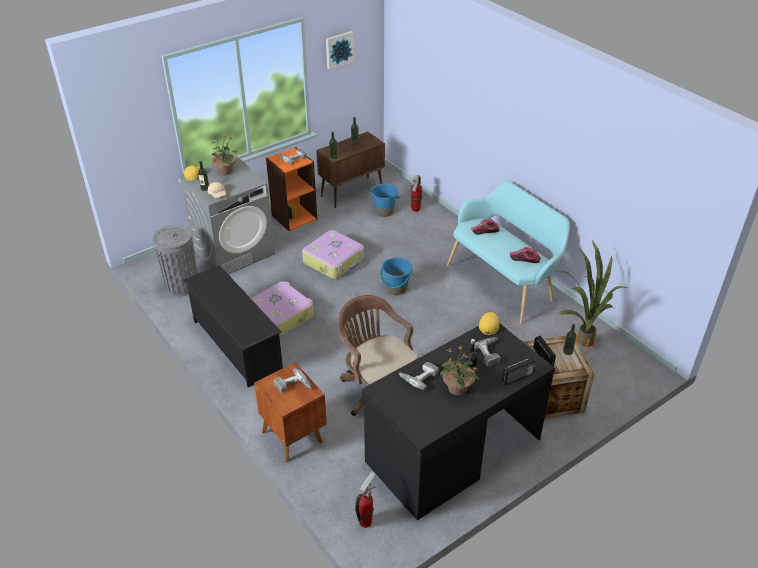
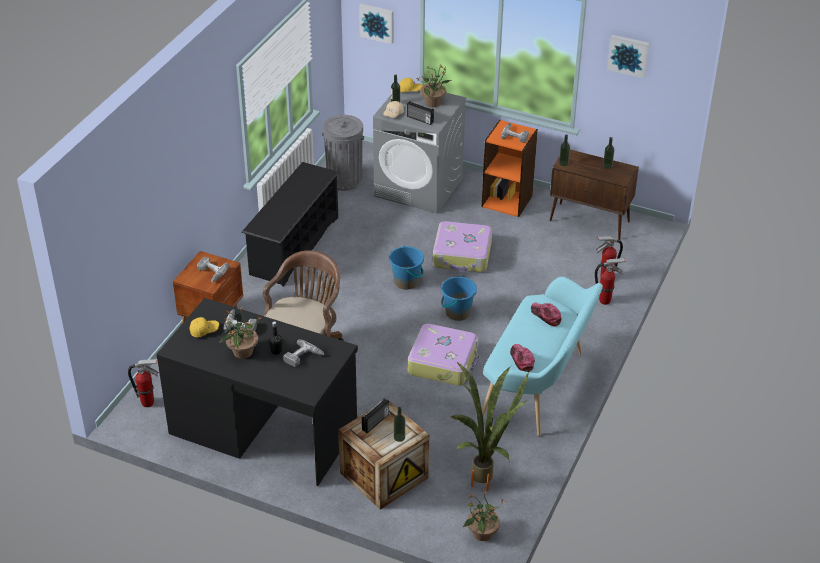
camera: 60 degrees right, 0 degrees up
suitcase [251,281,314,337] -> suitcase moved to [408,324,480,386]
blue bucket [371,184,400,217] -> blue bucket moved to [389,246,424,289]
yellow cap [479,312,499,335] -> yellow cap moved to [190,317,219,337]
radio [502,357,535,385] -> radio moved to [407,101,434,125]
none -> picture [359,3,394,44]
none -> potted plant [462,489,504,541]
none -> fire extinguisher [595,258,626,305]

